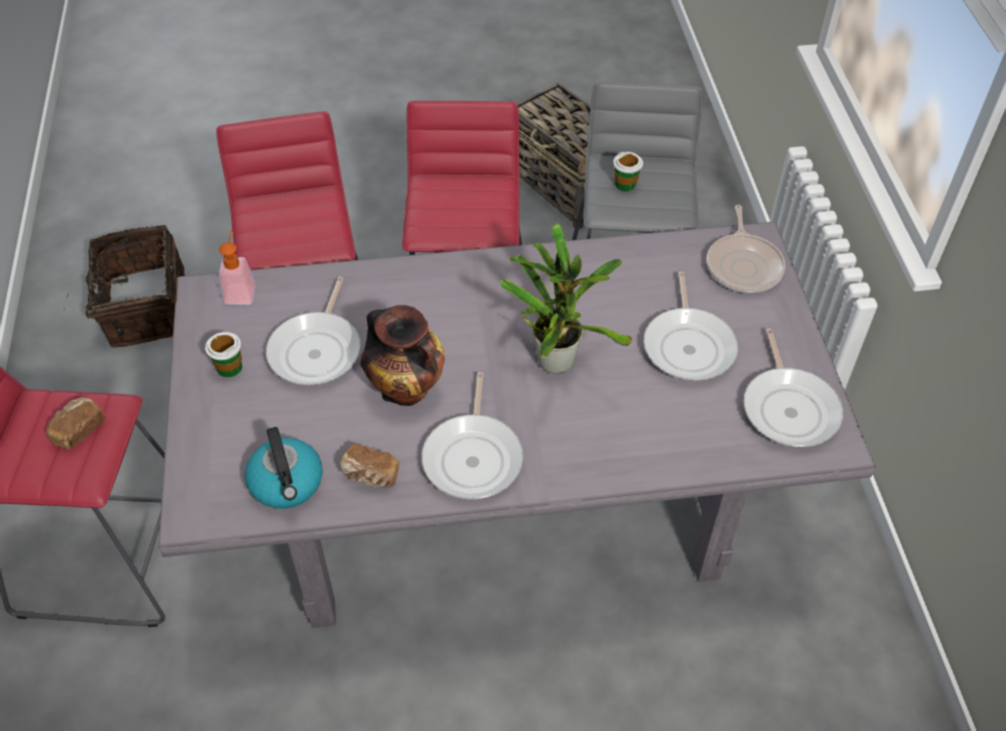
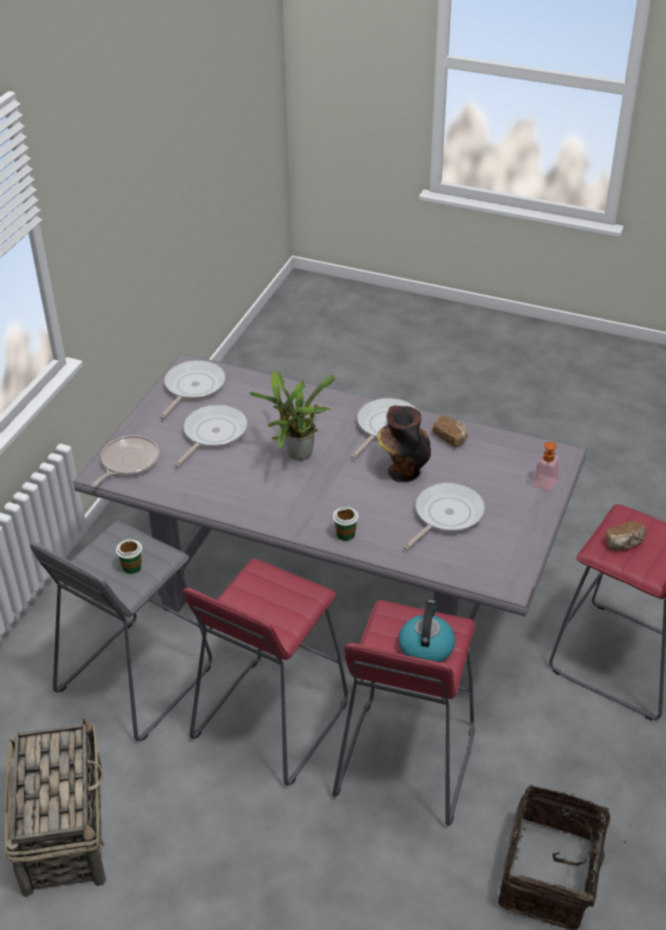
camera: 150 degrees left, 10 degrees down
cup [205,332,242,377] -> cup moved to [333,506,359,541]
soap dispenser [219,228,256,305] -> soap dispenser moved to [532,442,560,492]
kettle [245,427,323,509] -> kettle moved to [399,600,455,662]

